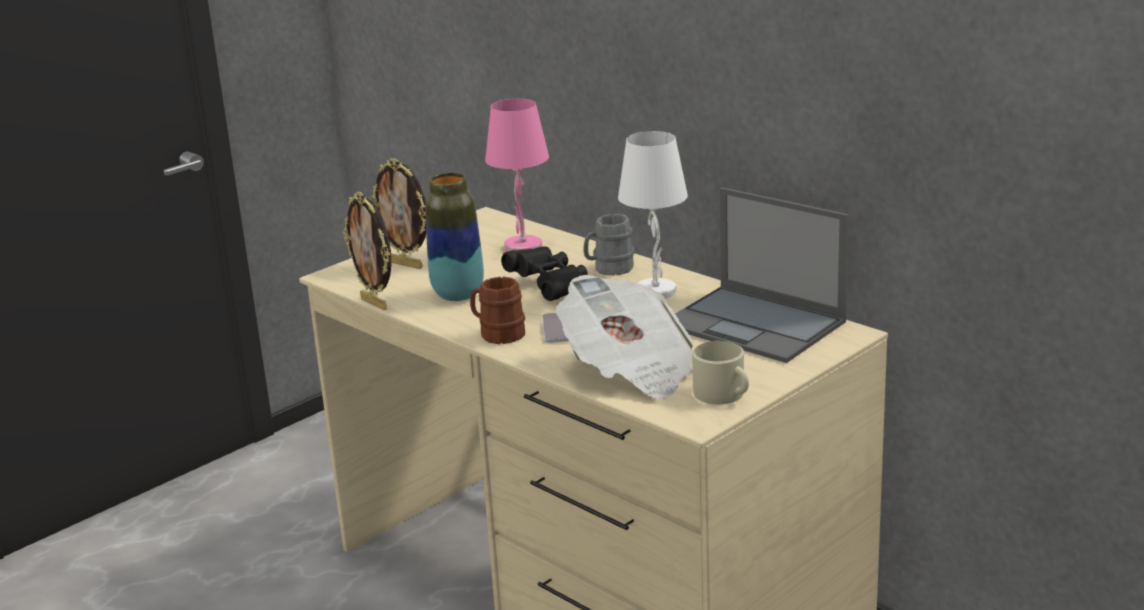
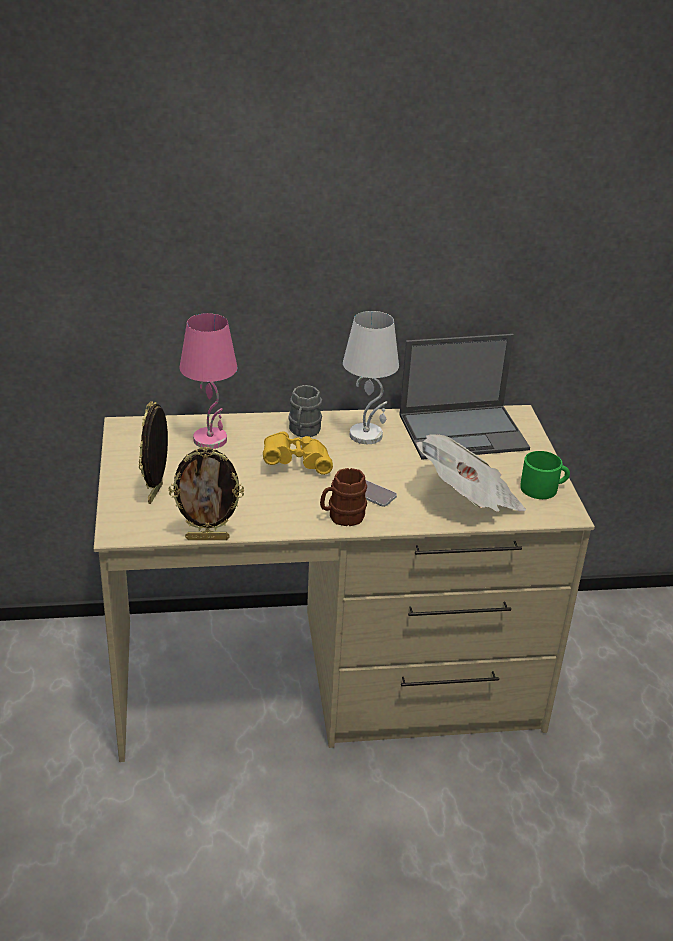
camera: 55 degrees left, 10 degrees up
picture frame [370,158,426,269] -> picture frame turned 120 degrees clockwise [139,401,168,504]
vase [425,172,484,301] -> none
black binoculars [501,246,588,301] -> yellow binoculars [263,432,333,475]
beige mug [692,341,749,404] -> green mug [520,451,570,499]

